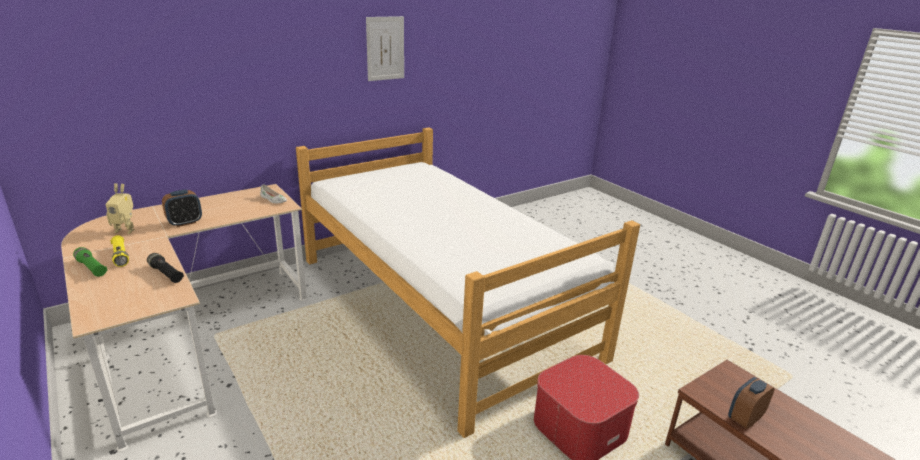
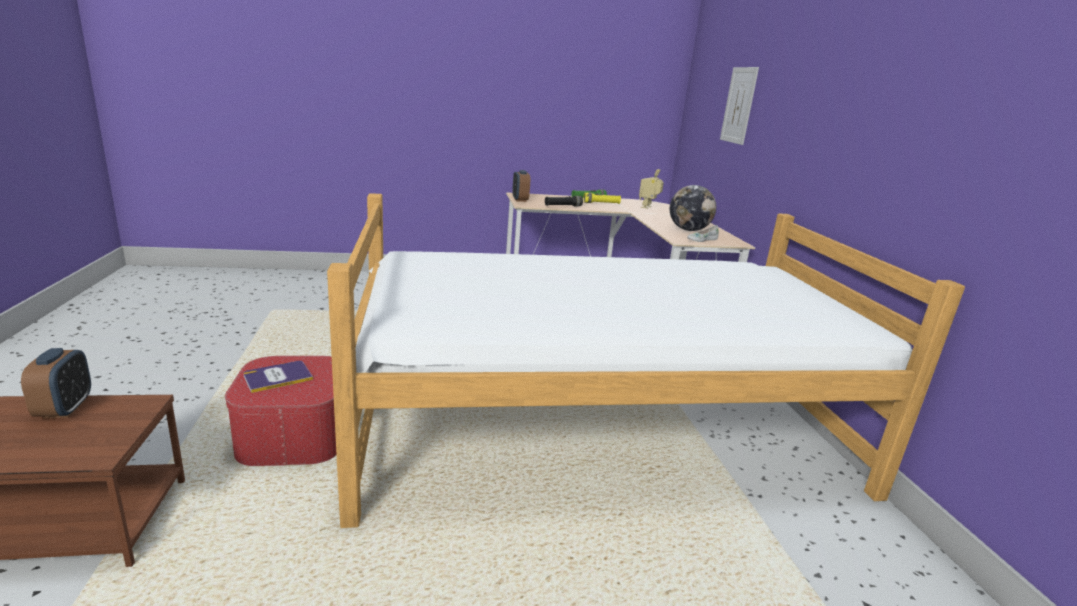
camera: 115 degrees right, 5 degrees down
alarm clock [162,190,202,227] -> alarm clock moved to [512,170,530,202]
picture [366,16,404,81] -> picture moved to [720,67,759,145]
none -> book [243,361,313,393]
none -> globe [670,185,716,231]

